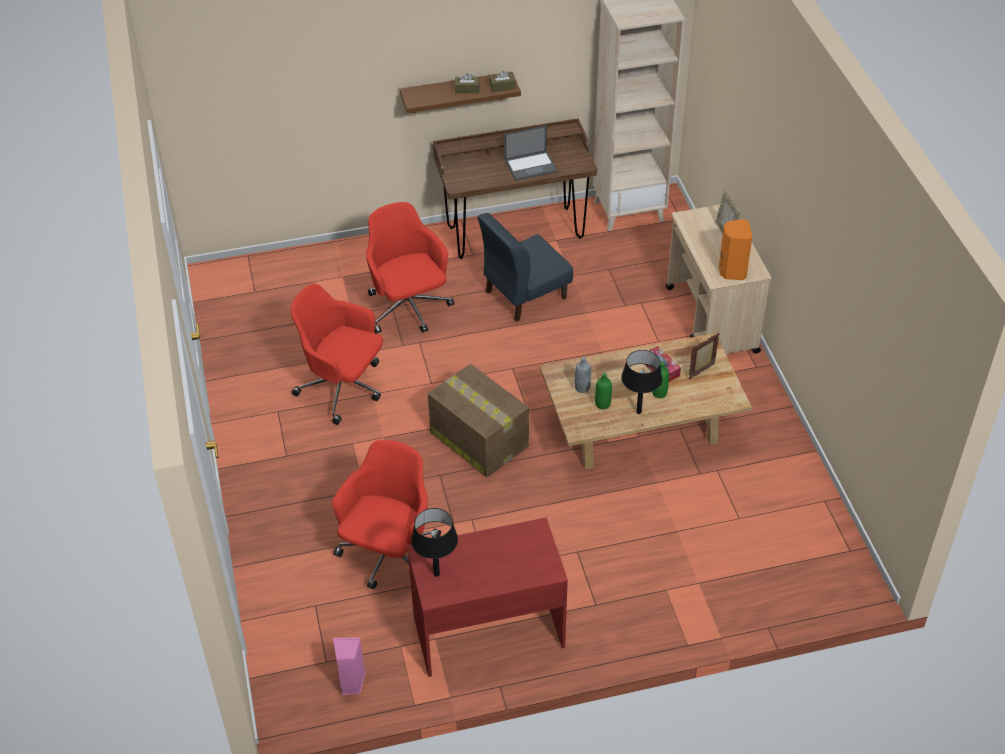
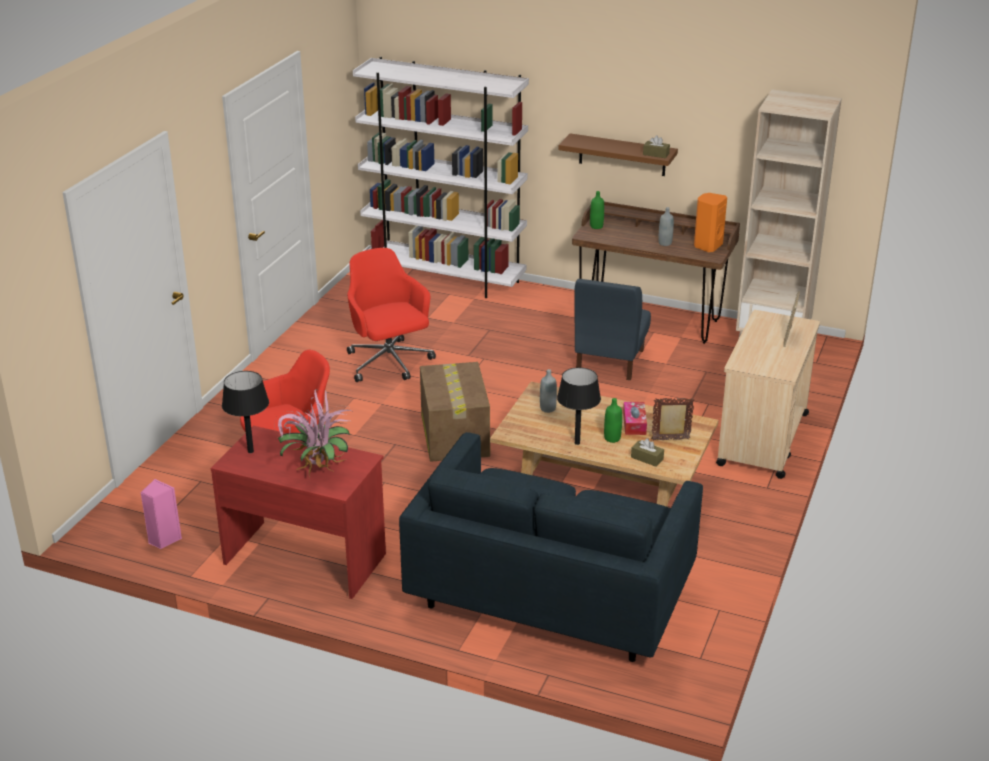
camera: 35 degrees right, 15 degrees down
red office chair [366,202,454,334] -> none
brown tissue box [455,73,479,94] -> brown tissue box moved to [631,438,664,467]
blue chair [478,213,573,322] -> blue chair turned 75 degrees counterclockwise [574,278,651,380]
laptop [504,125,558,181] -> grey bottle [659,207,674,246]
green bottle [595,373,612,410] -> green bottle moved to [590,191,604,229]
orange speaker [719,219,752,280] -> orange speaker moved to [694,193,727,252]
none -> potted plant [274,389,352,477]
none -> white bookcase [353,57,529,298]
none -> blue sofa [399,432,703,662]

